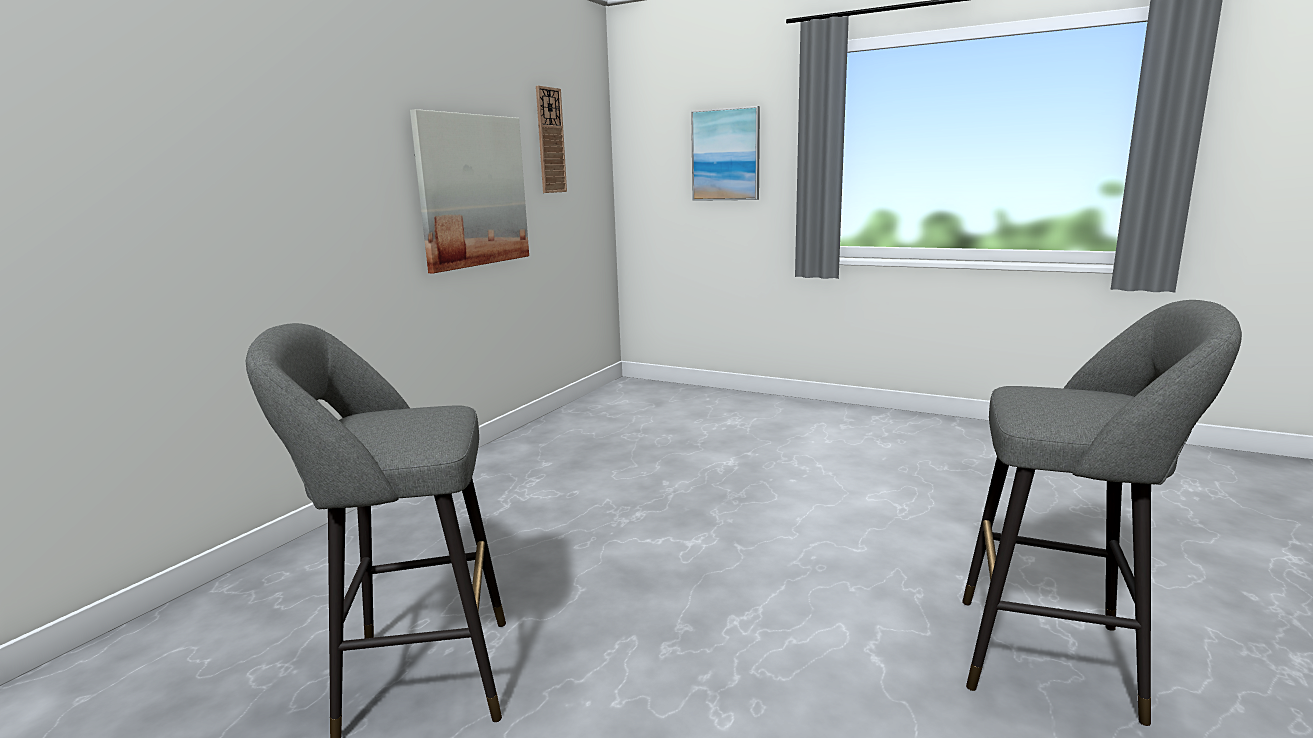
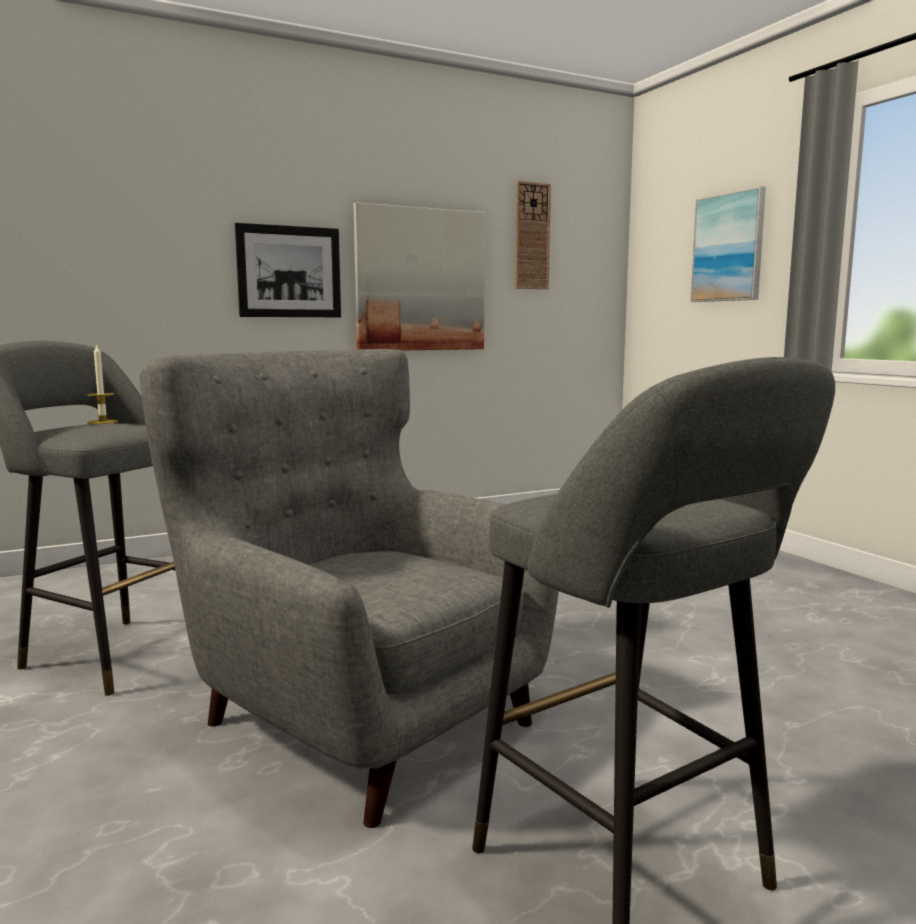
camera: 35 degrees right, 5 degrees down
none -> candle [87,344,119,424]
none -> grey armchair [140,349,559,828]
none -> picture [235,223,341,317]

